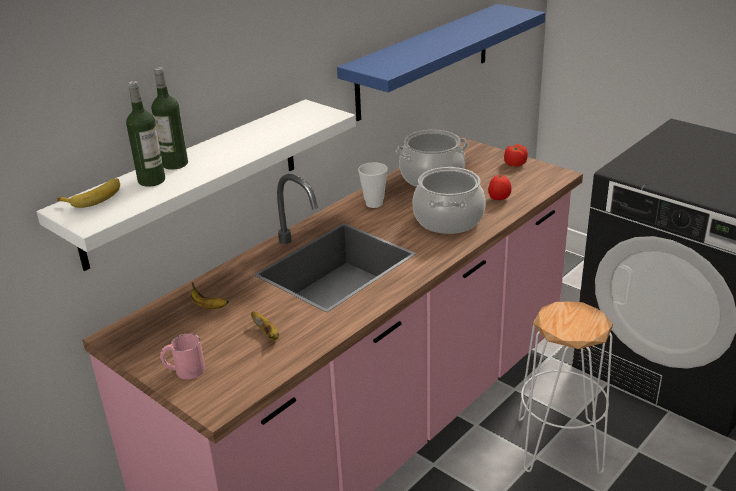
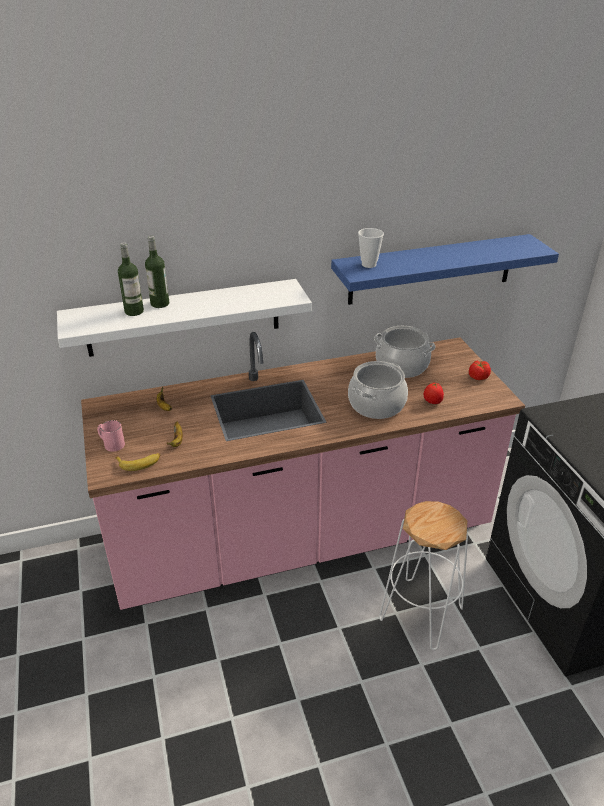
camera: 30 degrees right, 5 degrees up
banana [57,178,120,208] -> banana moved to [115,453,161,471]
cup [358,162,388,208] -> cup moved to [358,228,384,268]

